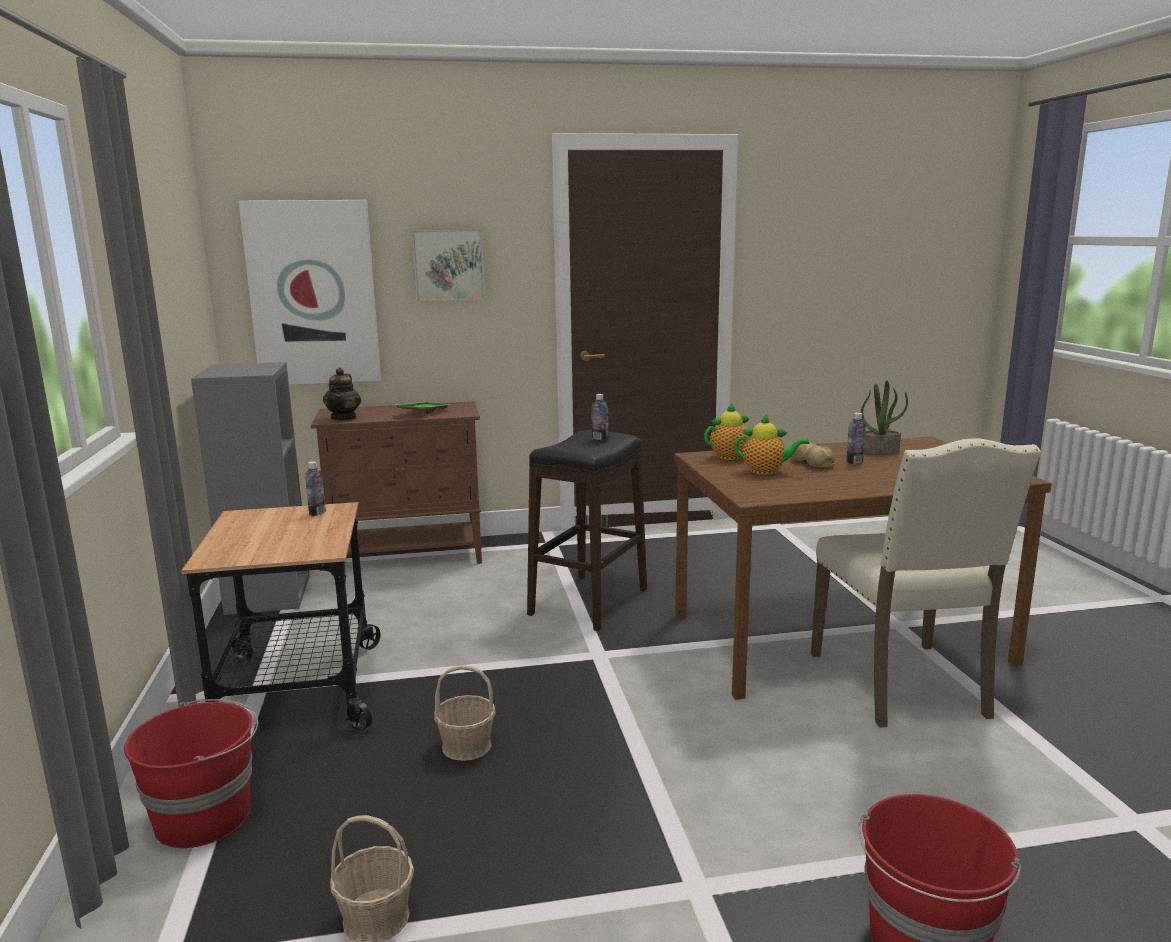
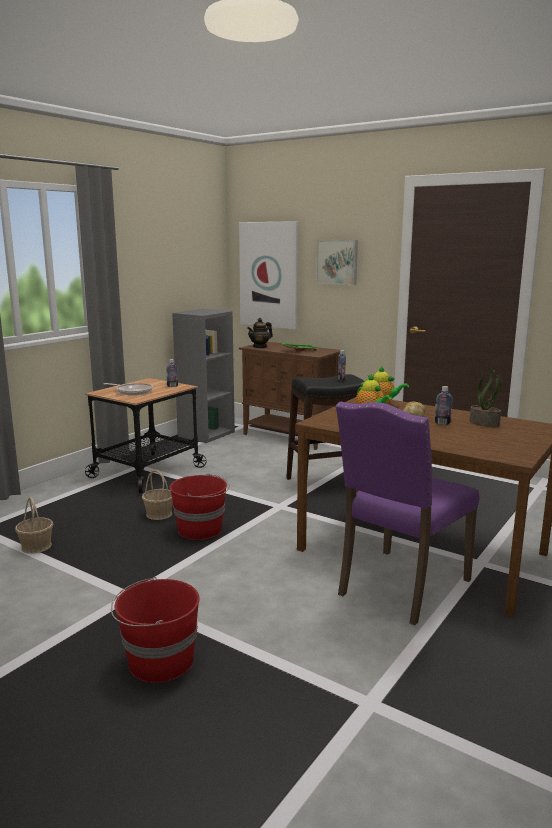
camera: 45 degrees right, 0 degrees up
red bucket [124,699,258,848] -> red bucket moved to [170,473,230,540]
beige chair [811,438,1041,728] -> purple chair [336,401,479,625]
none -> frying pan [103,383,153,395]

